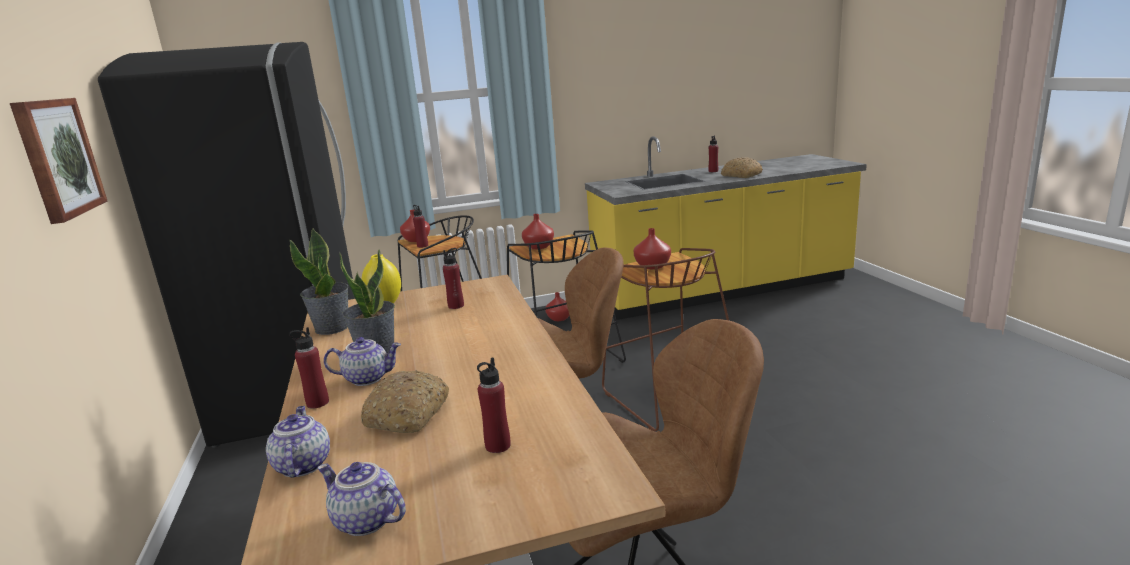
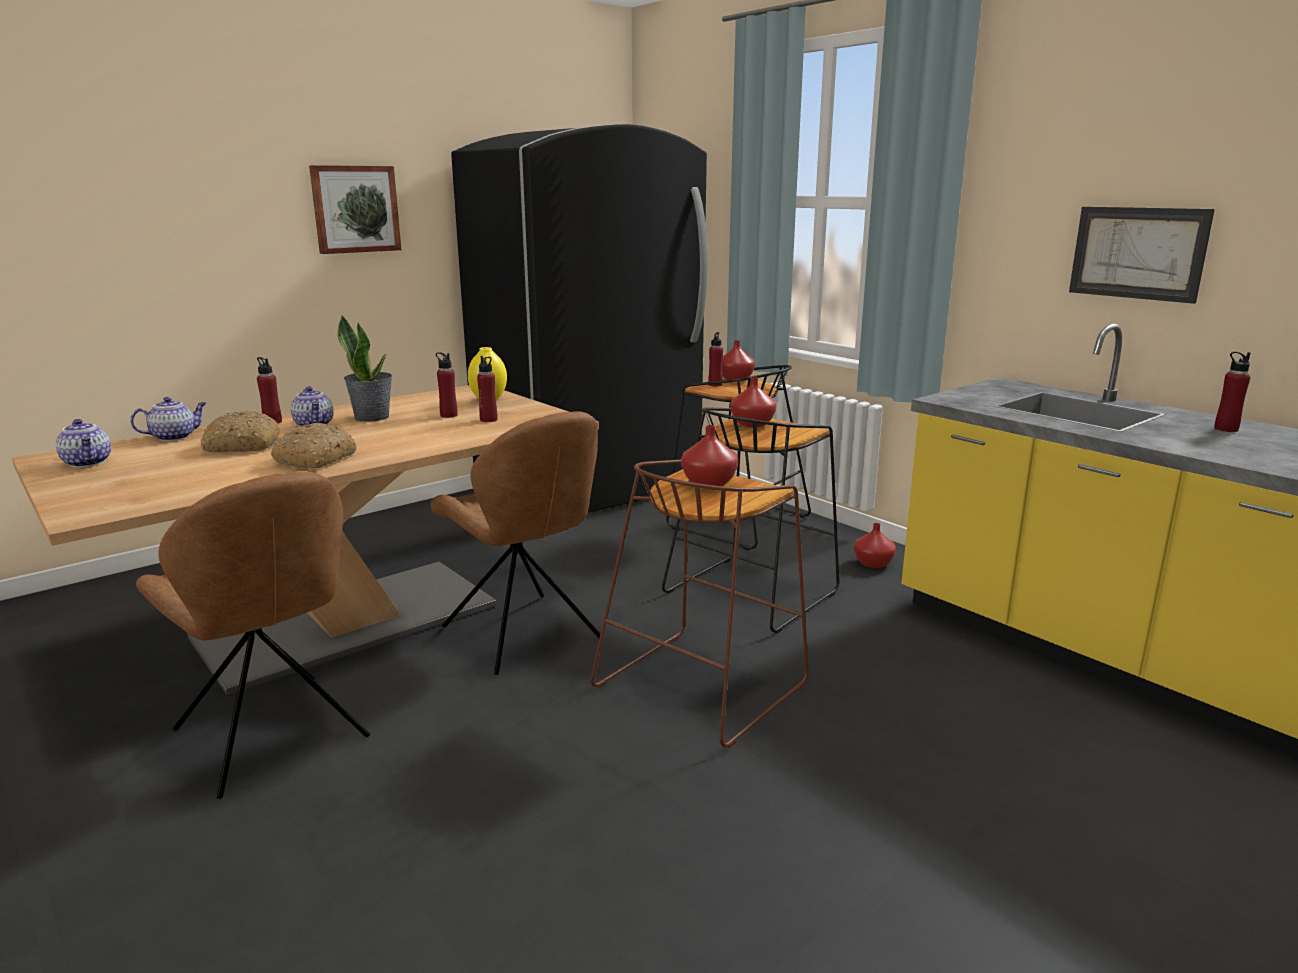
camera: 65 degrees right, 0 degrees up
potted plant [290,228,348,335] -> none
teapot [317,462,406,536] -> teapot turned 135 degrees clockwise [56,419,111,468]
red bottle [477,357,511,453] -> red bottle moved to [436,352,458,418]
bread [721,157,763,178] -> bread moved to [271,423,356,468]
none -> picture [1069,207,1215,304]

